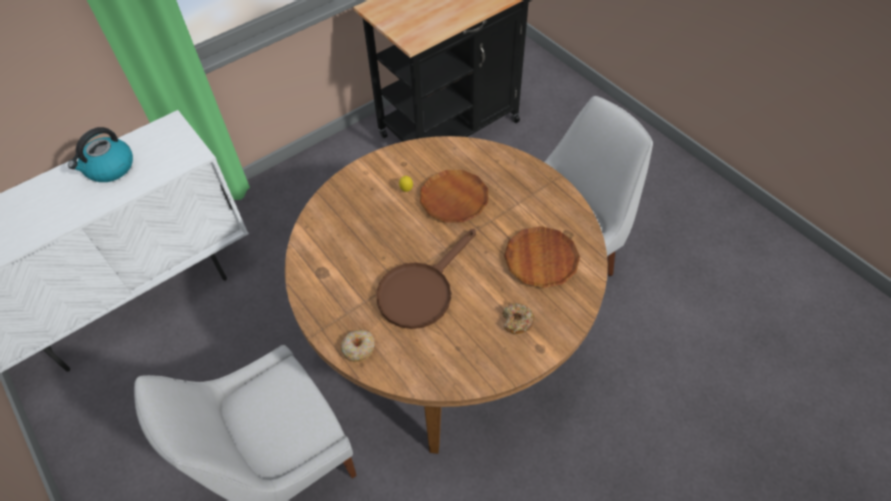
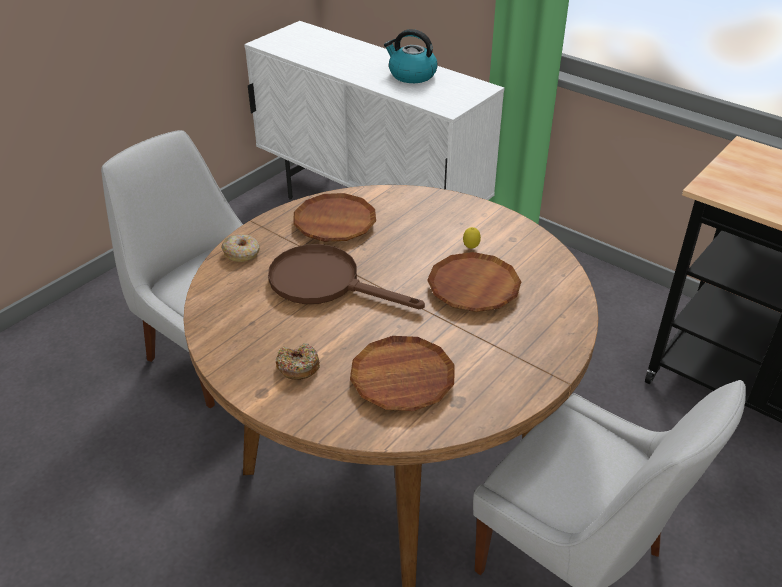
camera: 75 degrees right, 15 degrees down
none -> brown plate [293,193,376,242]

